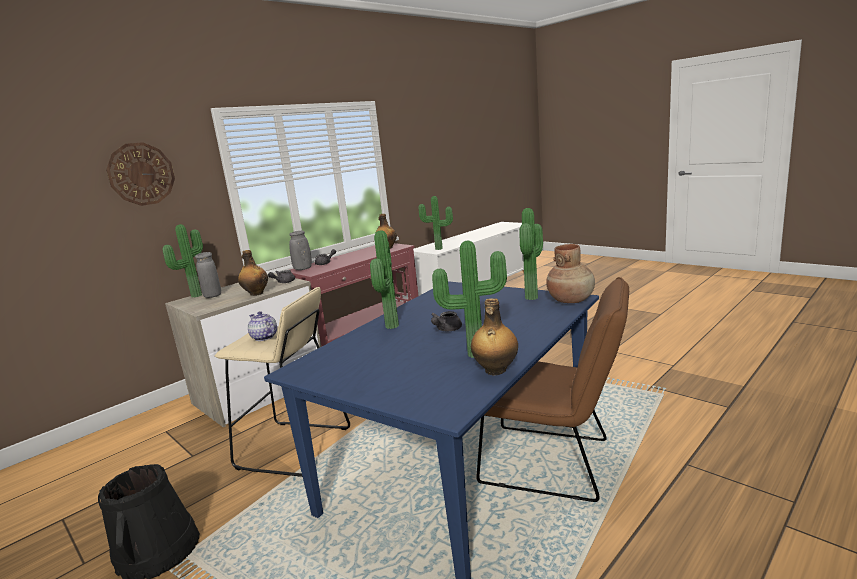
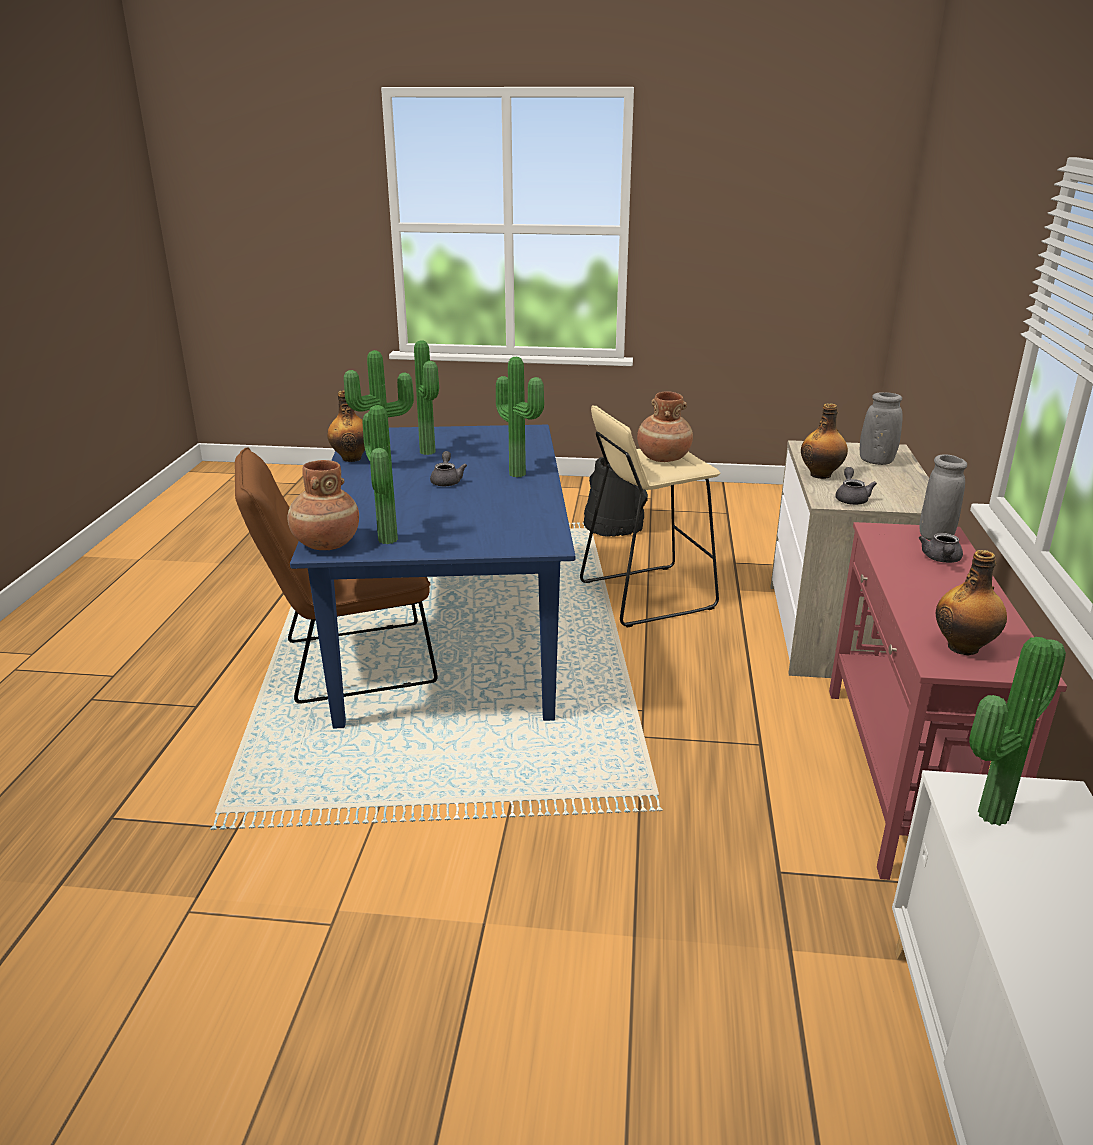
camera: 140 degrees right, 10 degrees up
wall clock [106,142,175,206] -> none
potted plant [163,224,203,298] -> potted plant moved to [414,340,439,455]
teapot [248,311,277,341] -> brown vase [637,391,693,462]

